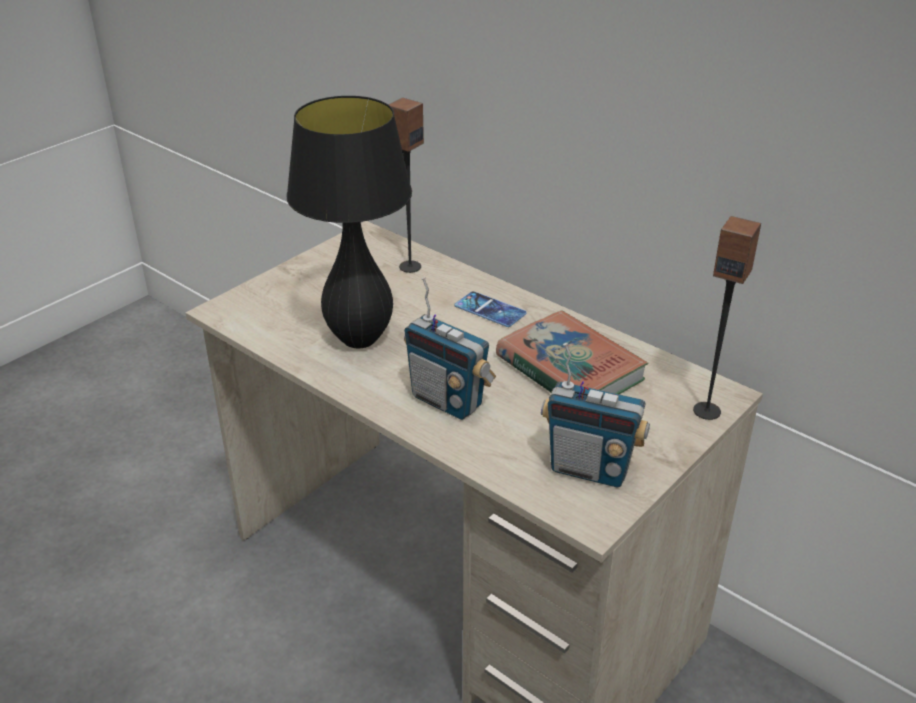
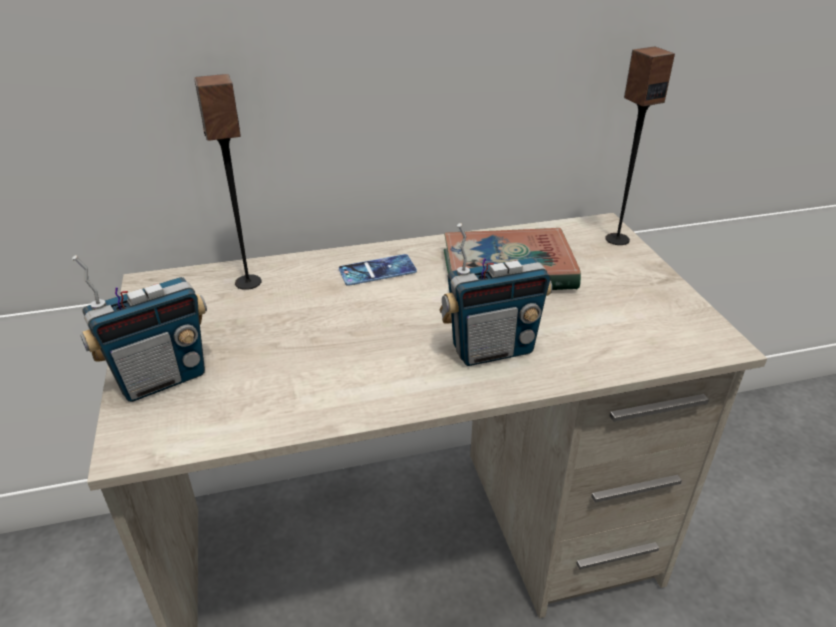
camera: 55 degrees left, 0 degrees up
black table lamp [287,96,412,348] -> none
radio [541,343,650,487] -> radio moved to [72,255,207,402]

